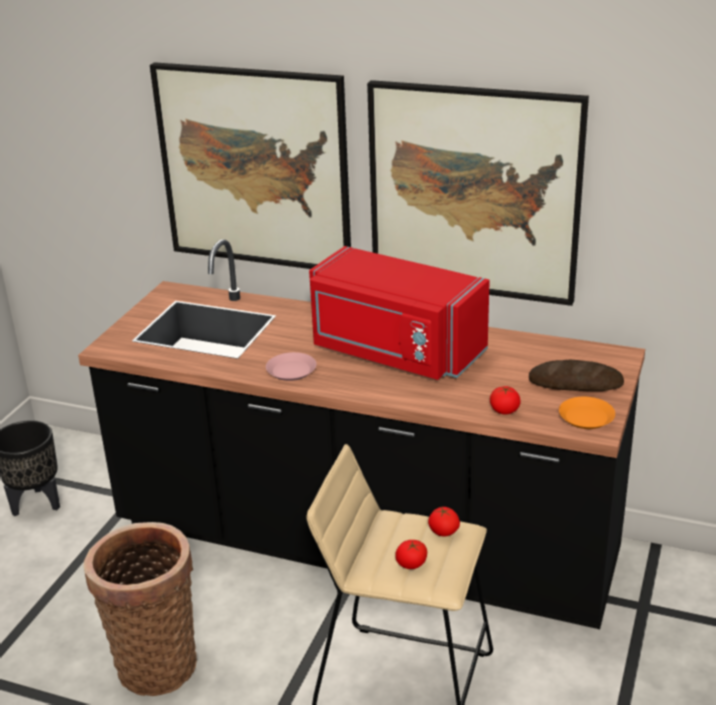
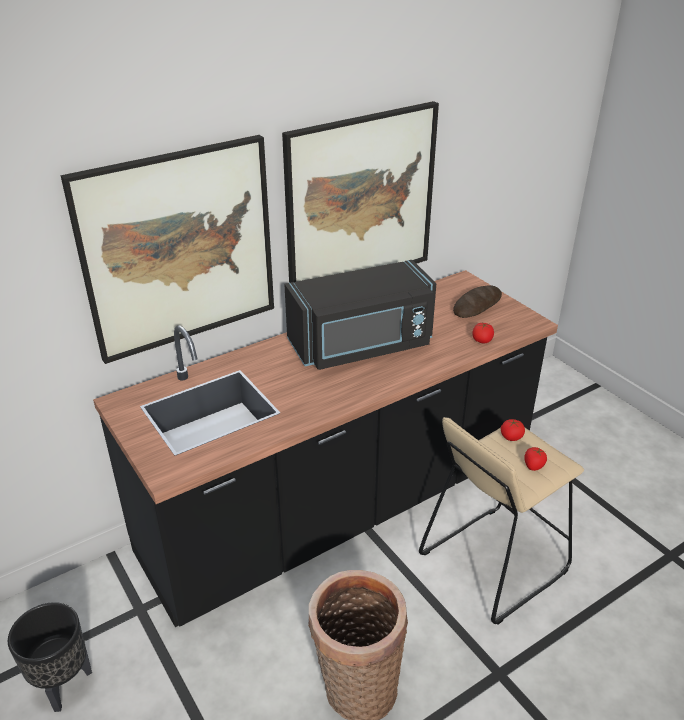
camera: 55 degrees left, 5 degrees up
pink plate [266,352,317,381] -> none
red microwave [309,246,490,380] -> black microwave [284,260,436,370]
orange plate [559,397,615,429] -> none

